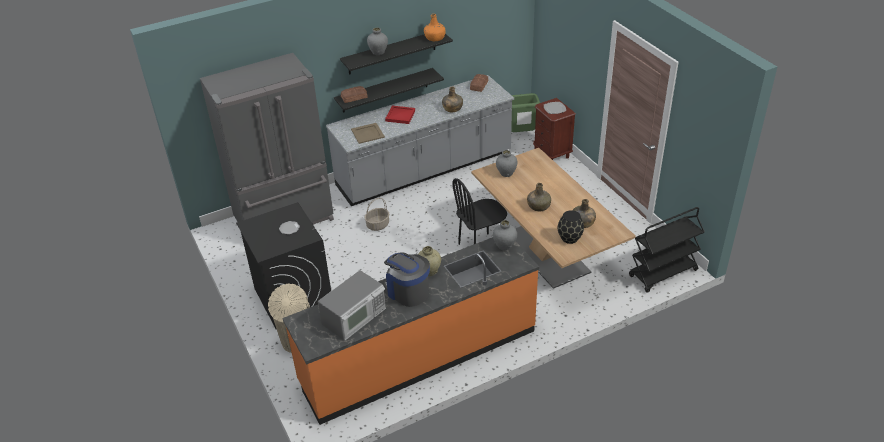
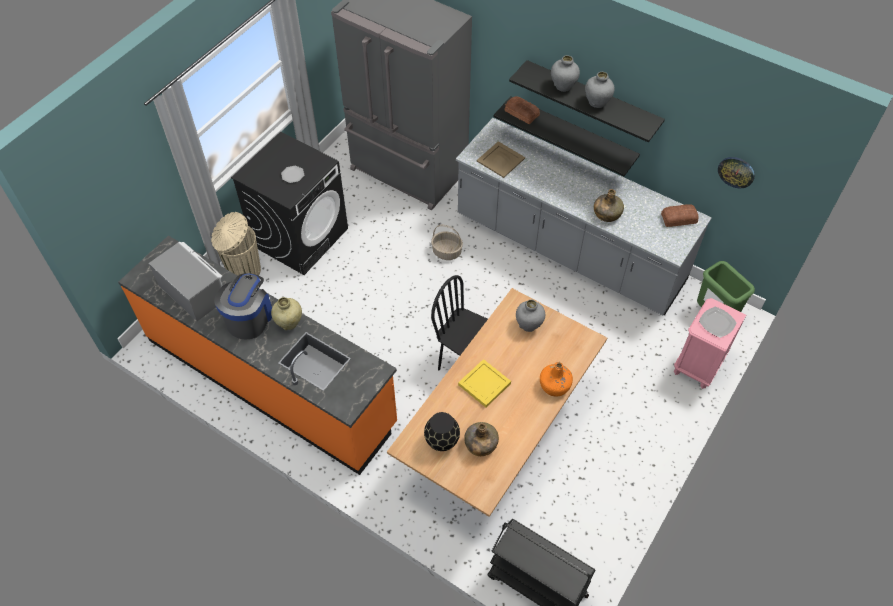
camera: 60 degrees right, 15 degrees up
microwave [318,270,386,341] -> microwave turned 150 degrees counterclockwise [149,242,223,321]
red tray [385,106,415,124] -> none
orange bottle [424,14,446,41] -> orange bottle moved to [540,362,573,397]
grey vase [493,220,517,250] -> grey vase moved to [585,72,615,108]
green bottle [527,183,551,211] -> yellow tray [458,359,511,407]
brown nightstand [533,98,576,160] -> pink nightstand [674,298,746,389]
none -> wall clock [718,157,755,188]

